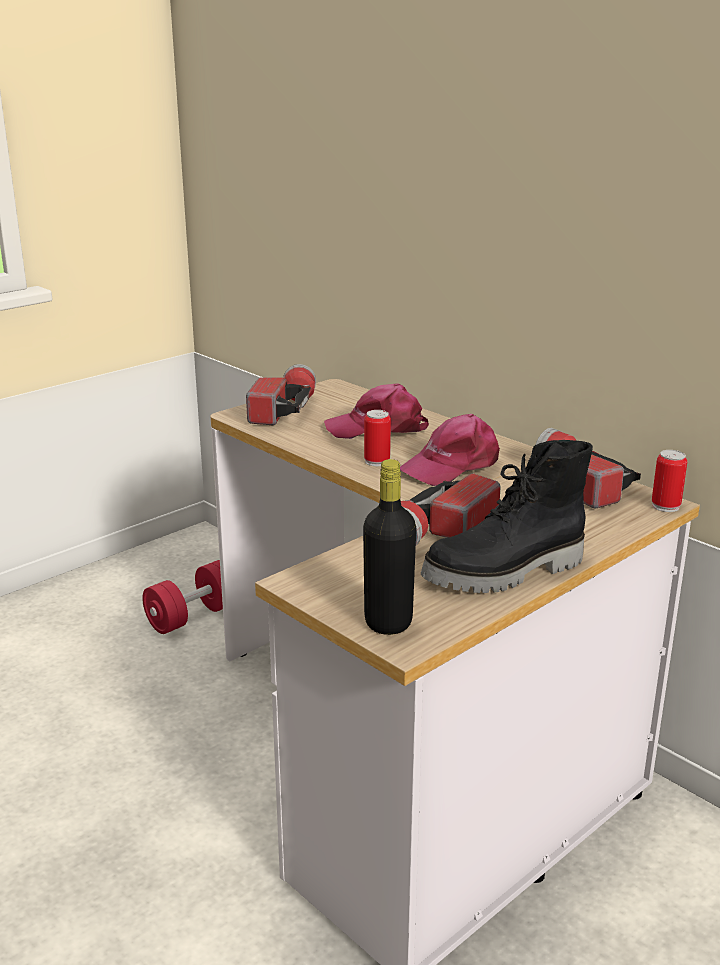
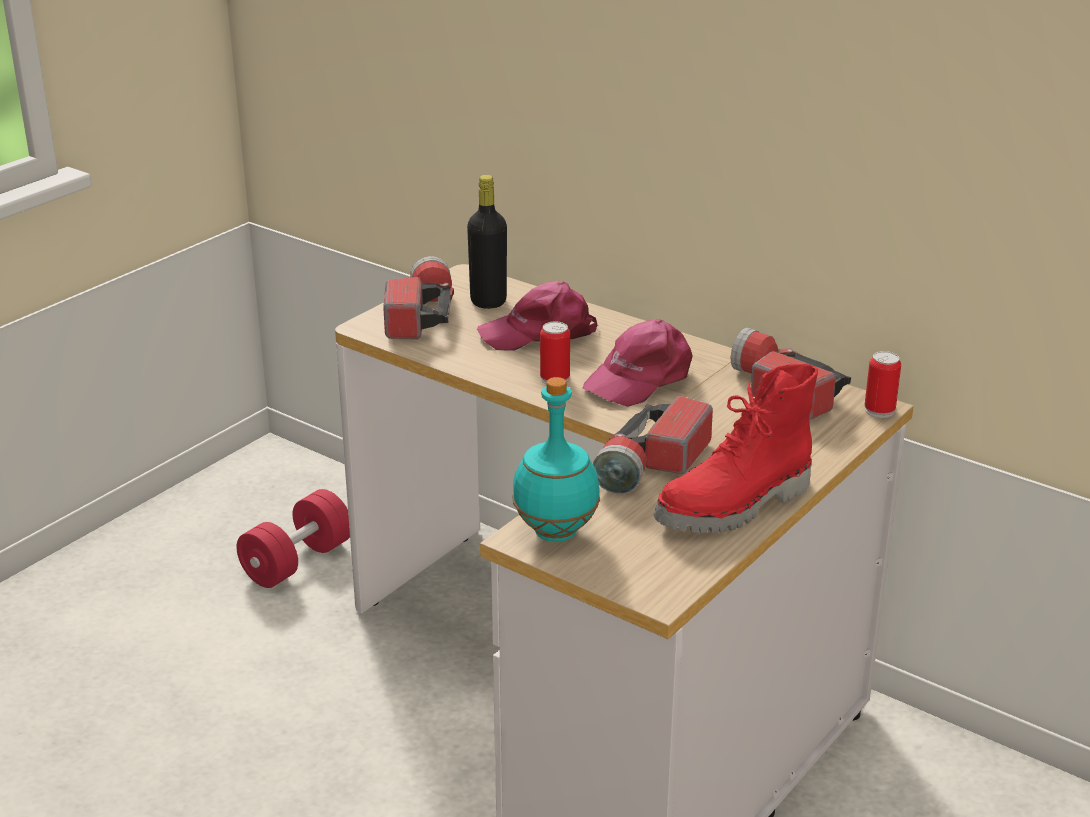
camera: 10 degrees left, 5 degrees up
black bottle [363,459,416,635] -> black bottle moved to [467,175,507,309]
black boot [421,440,593,593] -> red boot [654,364,818,533]
none -> turquoise bottle [512,377,600,542]

